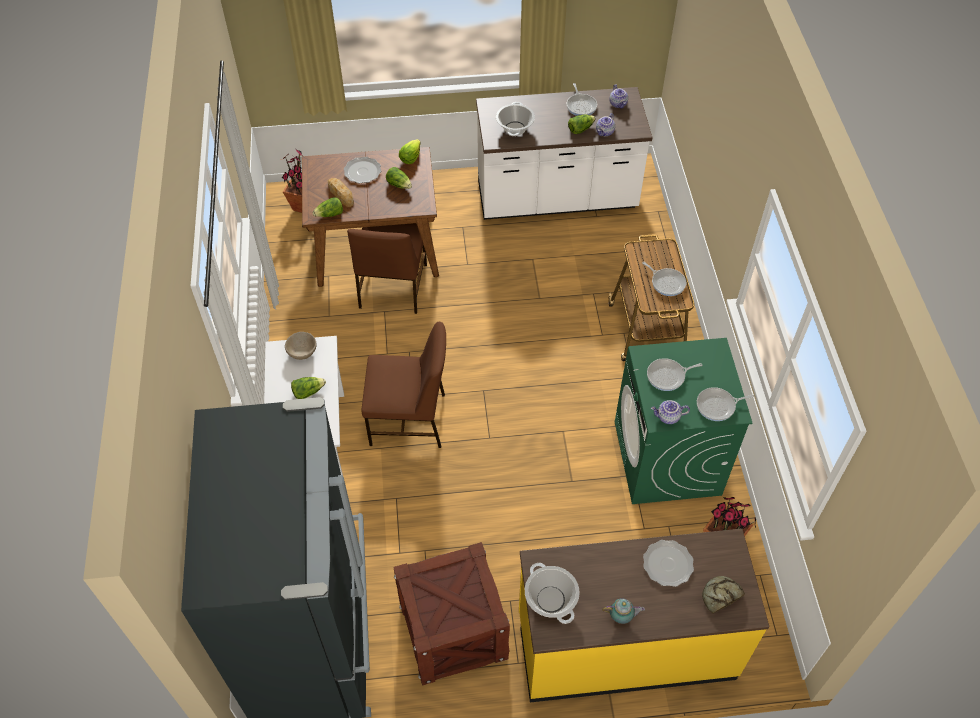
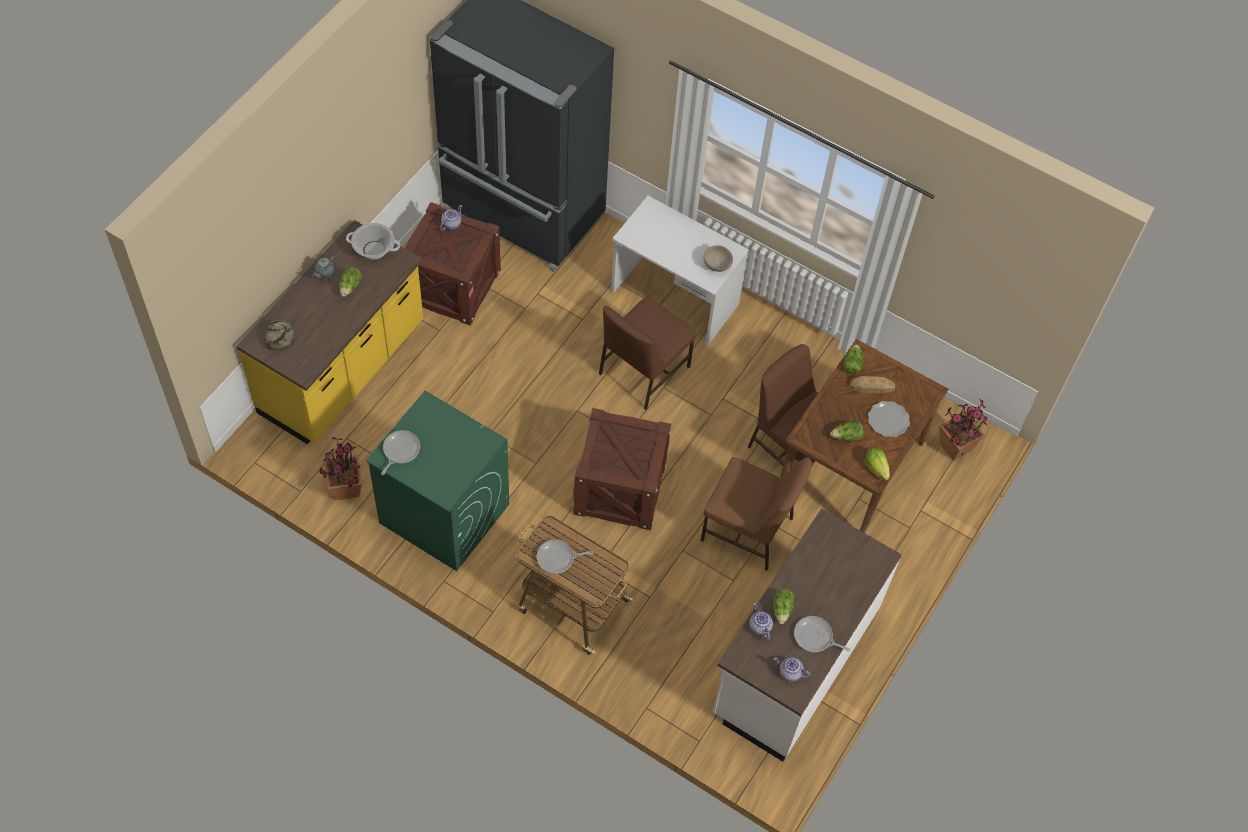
camera: 125 degrees right, 5 degrees up
lettuce [291,377,326,399] -> lettuce moved to [339,267,362,297]
cooking pot [496,102,535,136] -> none
plate [643,540,694,587] -> none
frying pan [647,358,702,391] -> none
teapot [651,400,690,424] -> teapot moved to [440,205,462,231]
none -> crate [573,408,671,531]
none -> brown chair [701,457,812,570]

